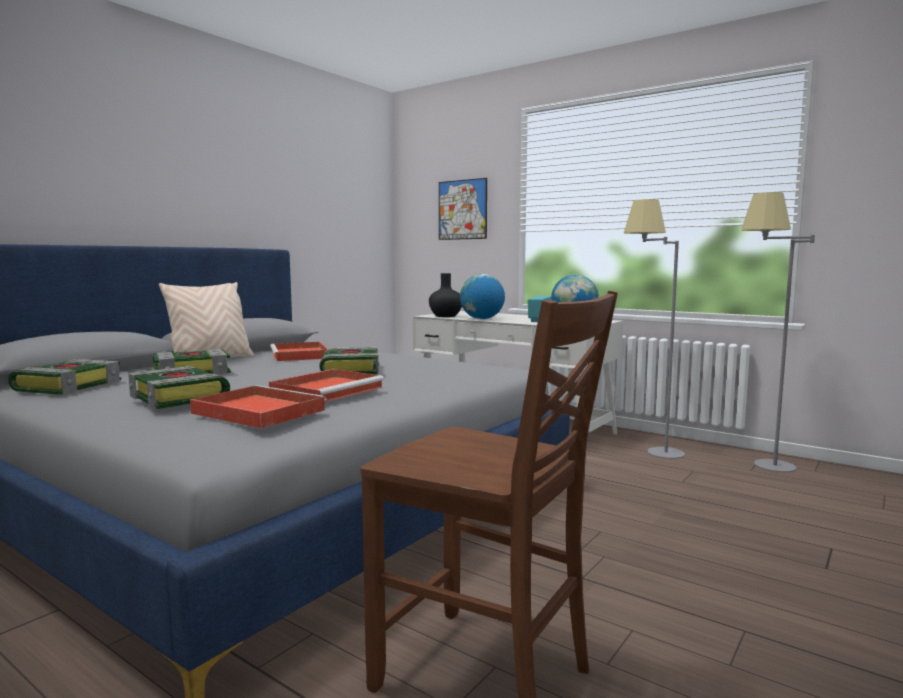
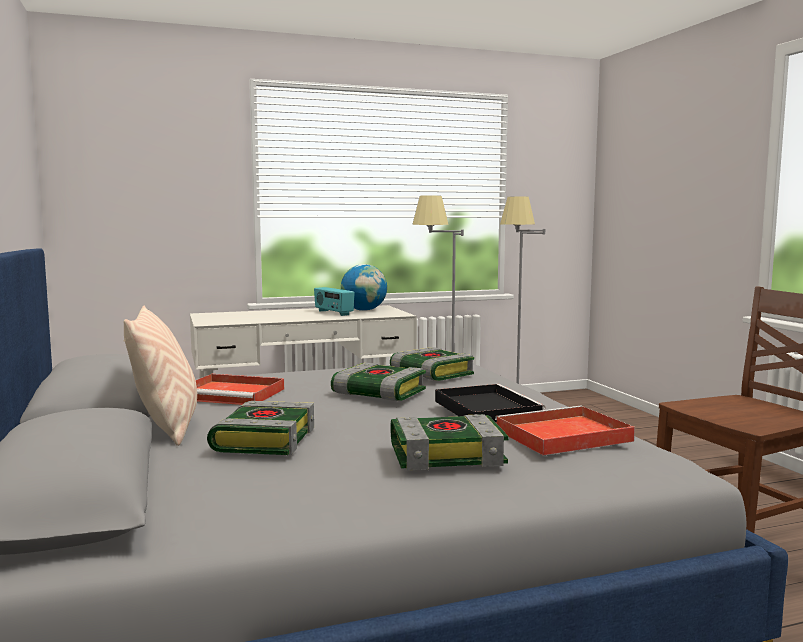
camera: 55 degrees left, 0 degrees up
book [8,359,121,395] -> book moved to [390,347,474,381]
red tray [269,369,384,402] -> black tray [435,384,546,423]
black vase [429,273,462,317] -> none
picture [439,178,487,240] -> none
globe [460,274,505,319] -> none

